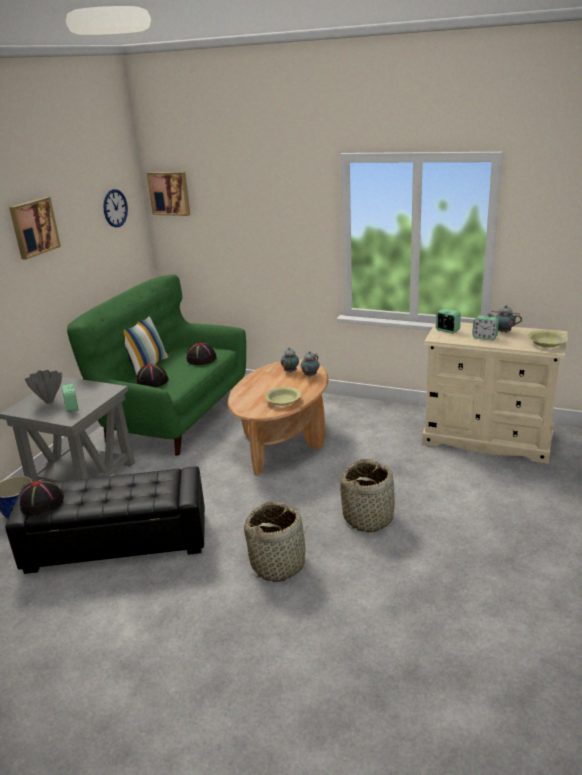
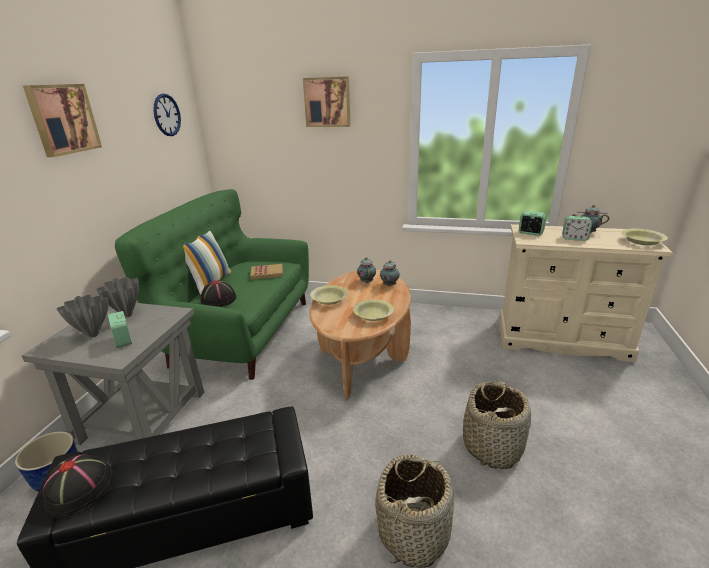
camera: 10 degrees left, 0 degrees up
picture [147,172,190,216] -> picture moved to [303,76,350,127]
black hat [187,343,216,365] -> book [250,264,283,280]
none -> grey vase [96,277,139,317]
none -> yellow bowl [310,285,348,305]

